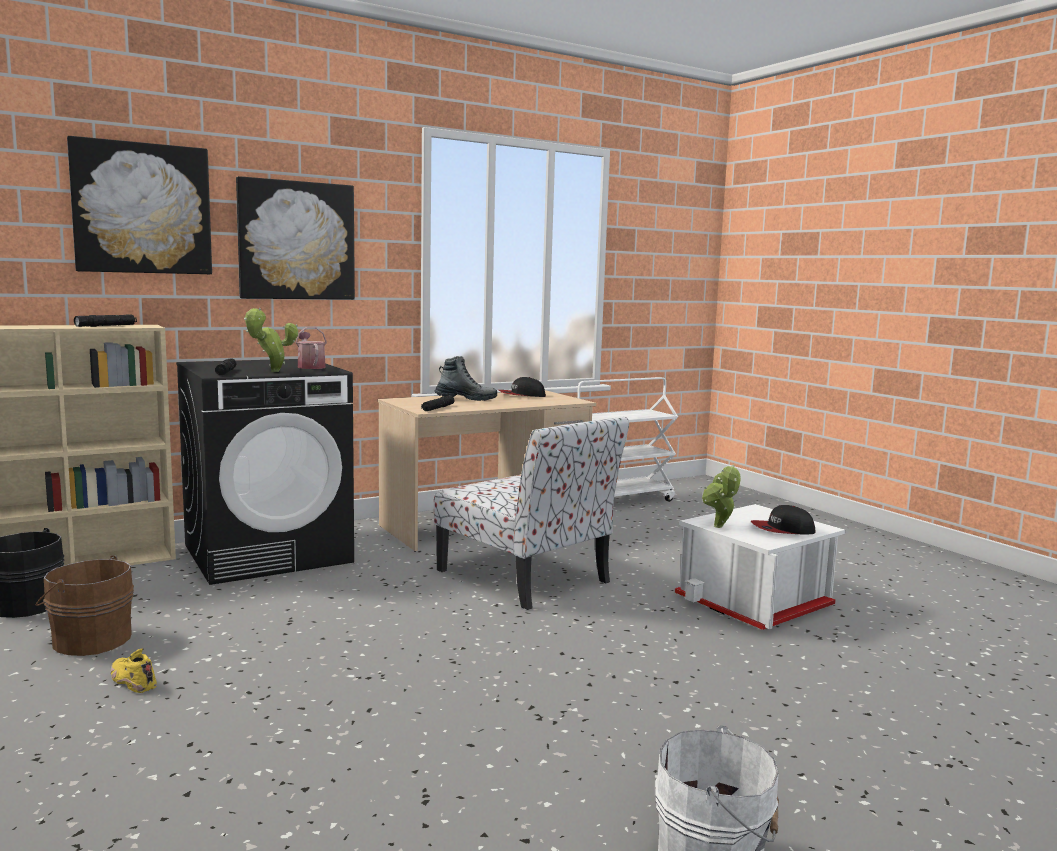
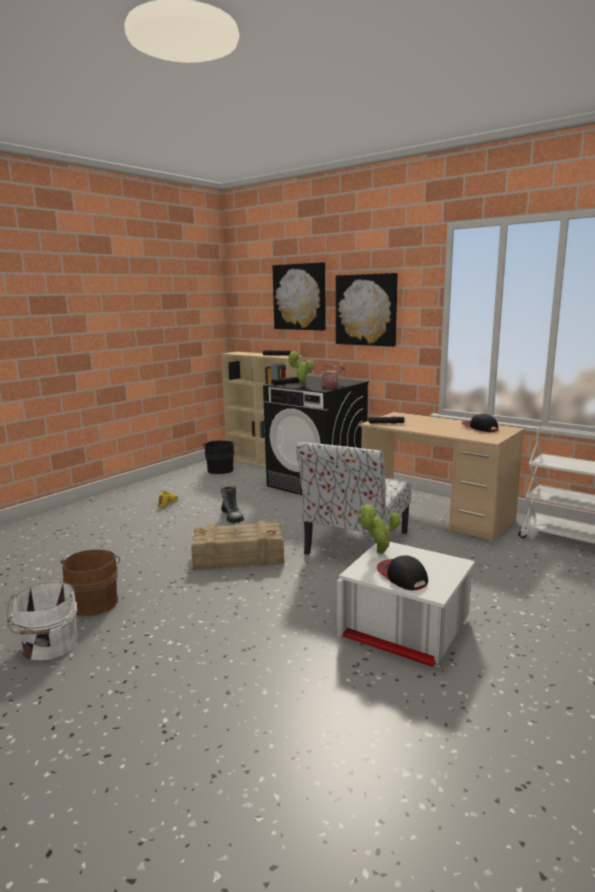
camera: 70 degrees right, 5 degrees up
brown bucket [36,555,134,656] -> brown bucket moved to [60,549,120,616]
boot [435,356,497,401] -> boot moved to [220,486,244,523]
none -> crate [191,520,284,571]

